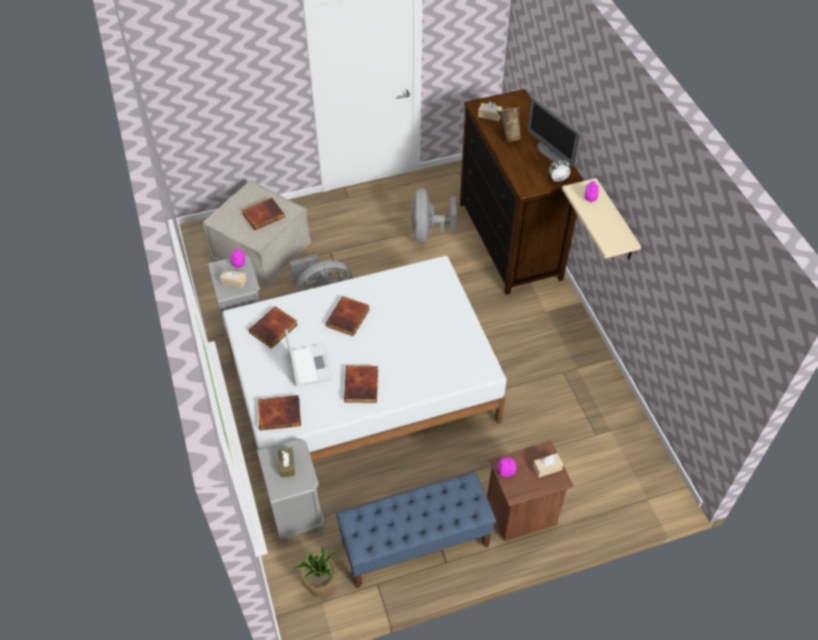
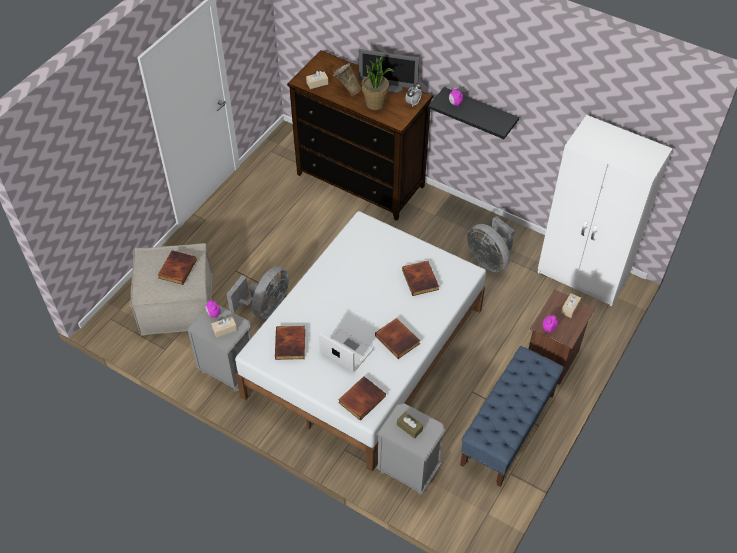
camera: 40 degrees left, 0 degrees up
potted plant [294,546,337,597] -> potted plant moved to [362,55,394,110]
book [326,296,370,337] -> book moved to [402,261,439,296]
grey fan [410,188,457,243] -> grey fan moved to [467,216,515,273]
beige shelf [562,178,641,260] -> black shelf [428,87,519,139]
none -> white wardrobe [537,115,673,307]

